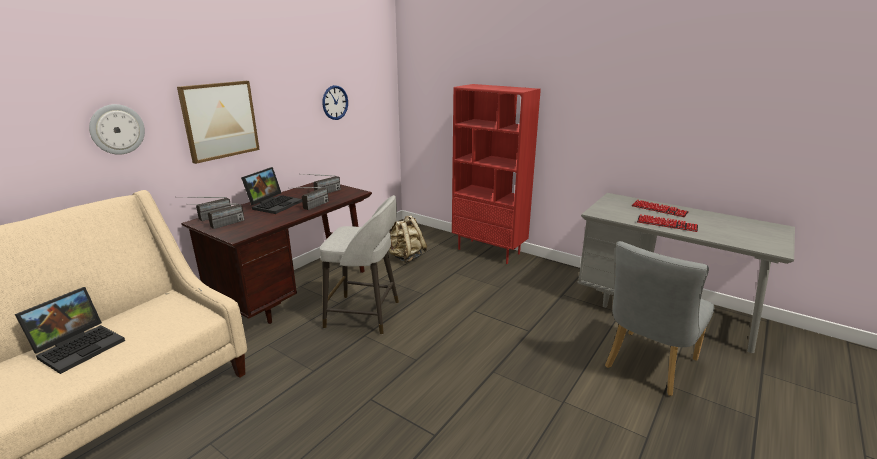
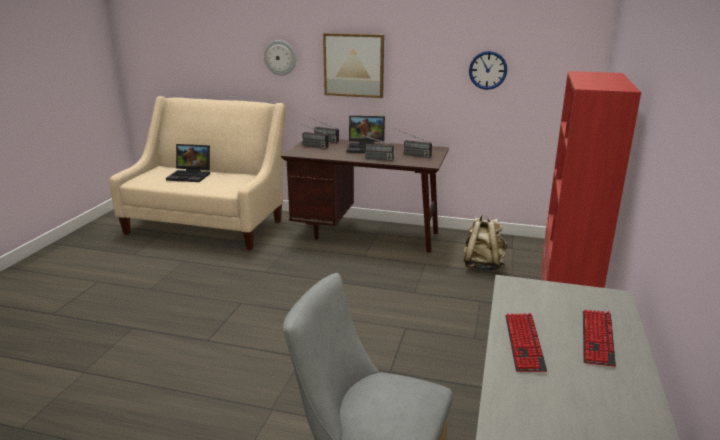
camera: 70 degrees right, 0 degrees up
grey stool [320,195,399,334] -> none

